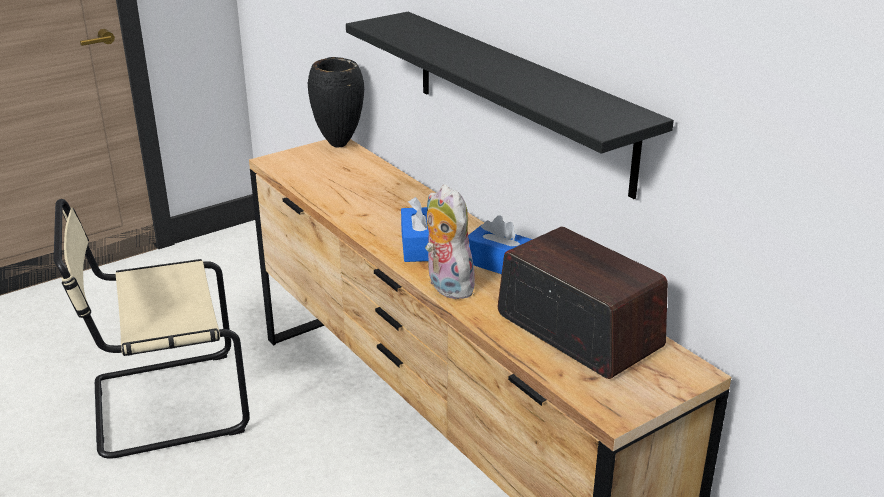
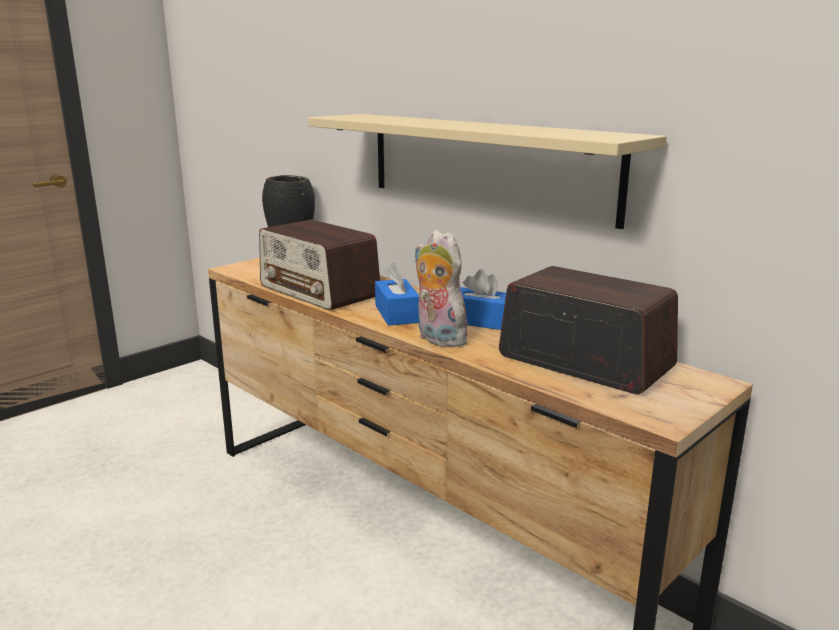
camera: 10 degrees left, 10 degrees down
beige chair [54,199,249,459] -> none
black shelf [346,12,674,199] -> beige shelf [308,114,667,229]
none -> radio [259,220,380,310]

